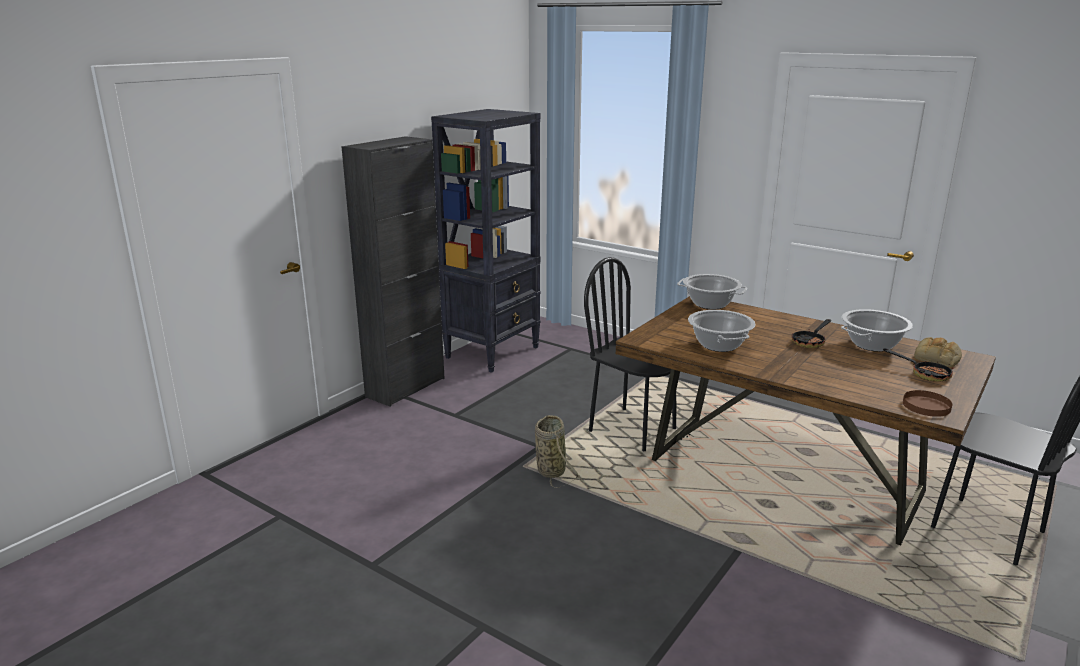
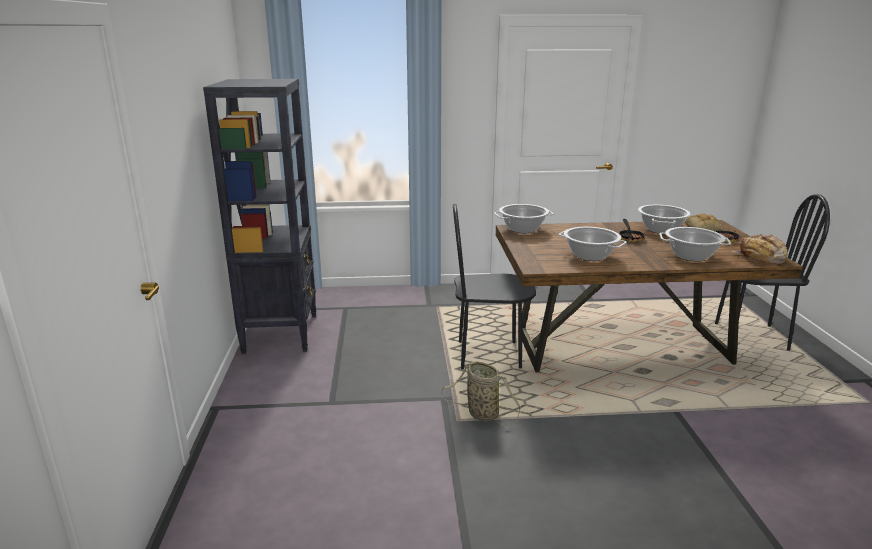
camera: 40 degrees left, 0 degrees up
black cabinet [341,136,445,406] -> none
brown plate [903,390,952,417] -> bread [733,234,788,264]
none -> cooking pot [659,227,731,261]

